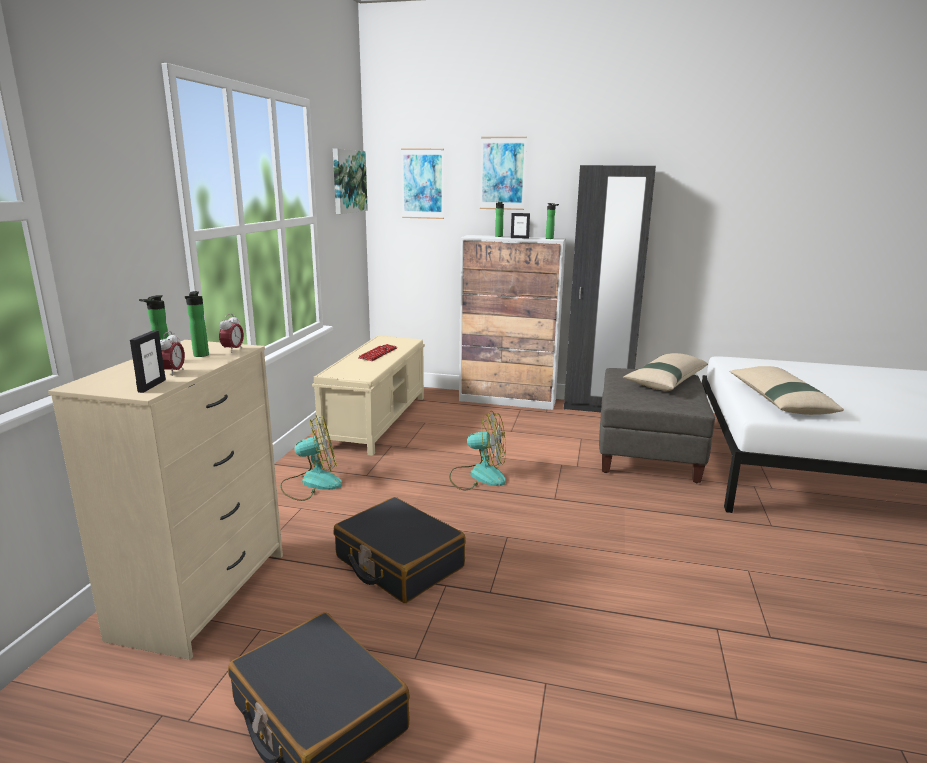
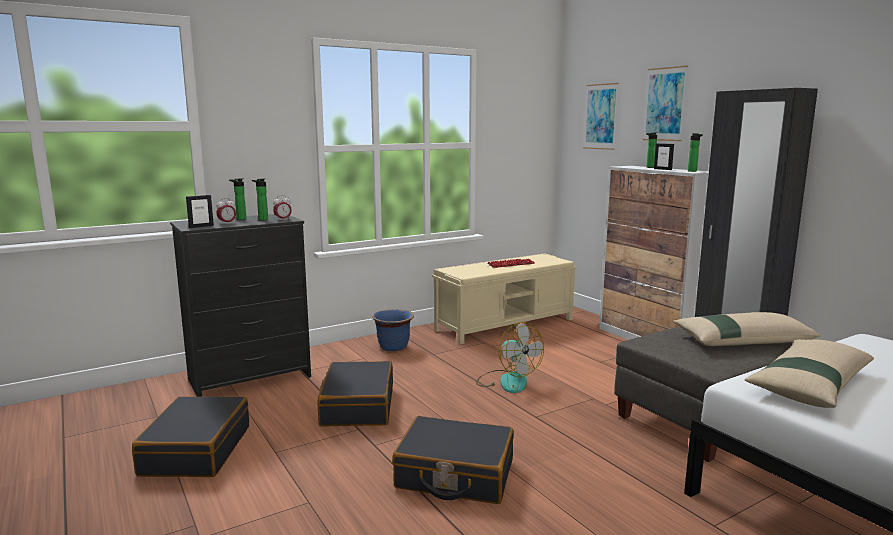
camera: 45 degrees right, 5 degrees down
beige dresser [48,340,283,660] -> black dresser [170,214,311,397]
fan [280,414,342,501] -> blue planter [372,309,414,351]
picture [333,148,368,214] -> none
none -> black suitcase [392,416,514,504]

